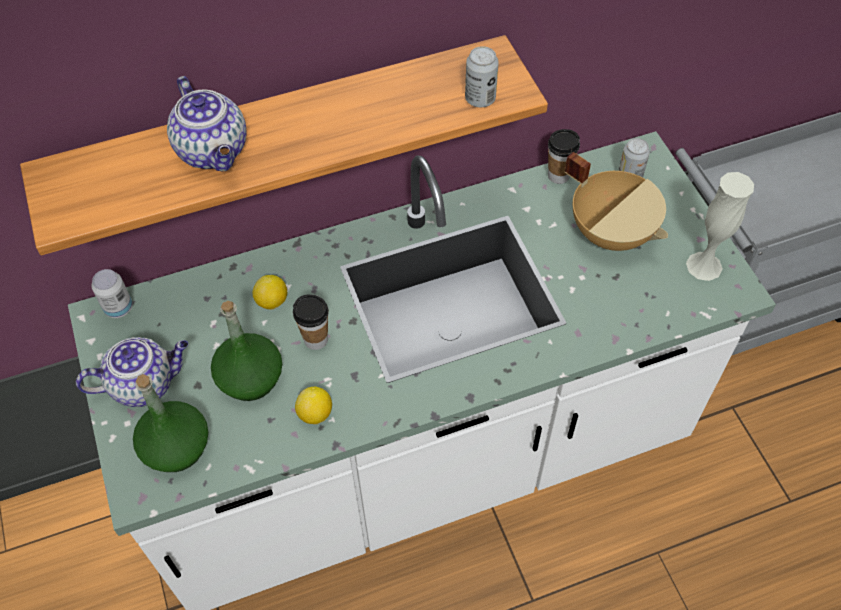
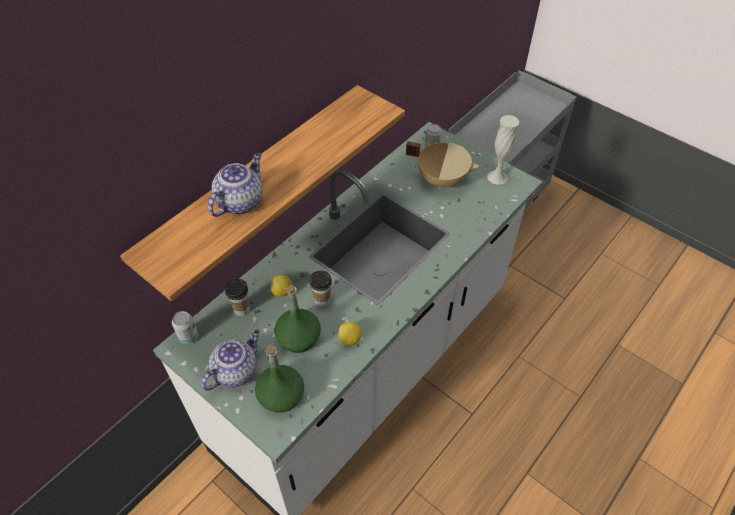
camera: 30 degrees left, 5 degrees down
teapot [167,76,247,171] -> teapot turned 90 degrees counterclockwise [208,153,262,217]
can [465,46,499,107] -> none
cup [548,129,580,184] -> cup moved to [225,279,250,316]

